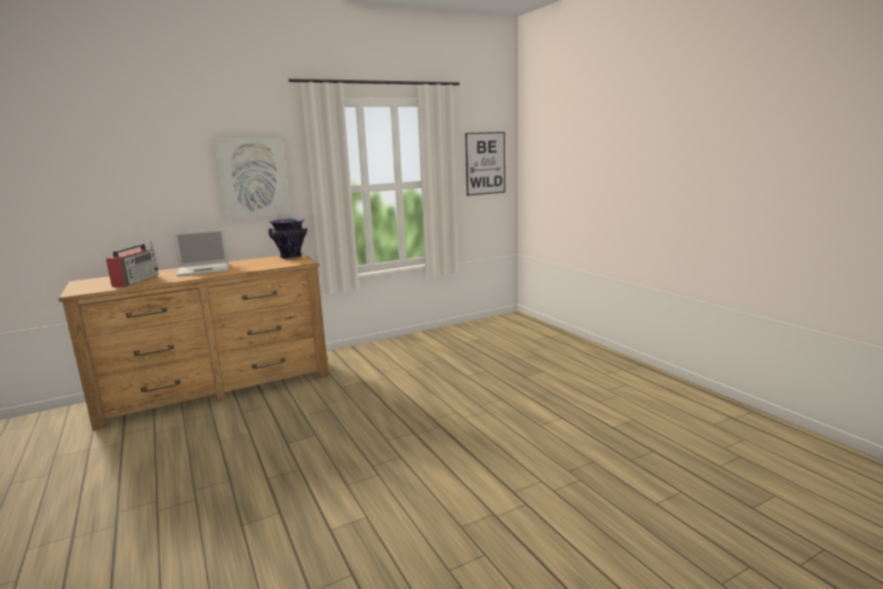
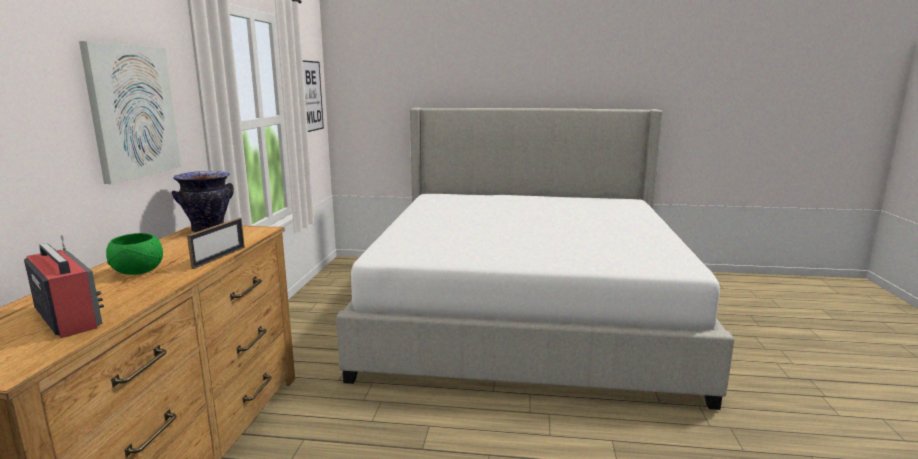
camera: 55 degrees left, 0 degrees up
laptop [174,229,229,277] -> green bowl [106,233,163,275]
none -> picture frame [187,218,245,269]
none -> bed [336,108,734,410]

